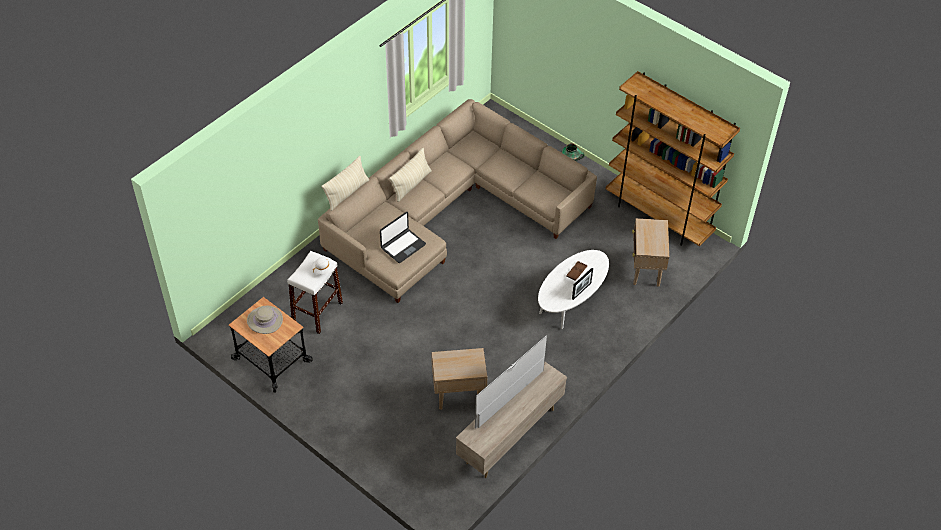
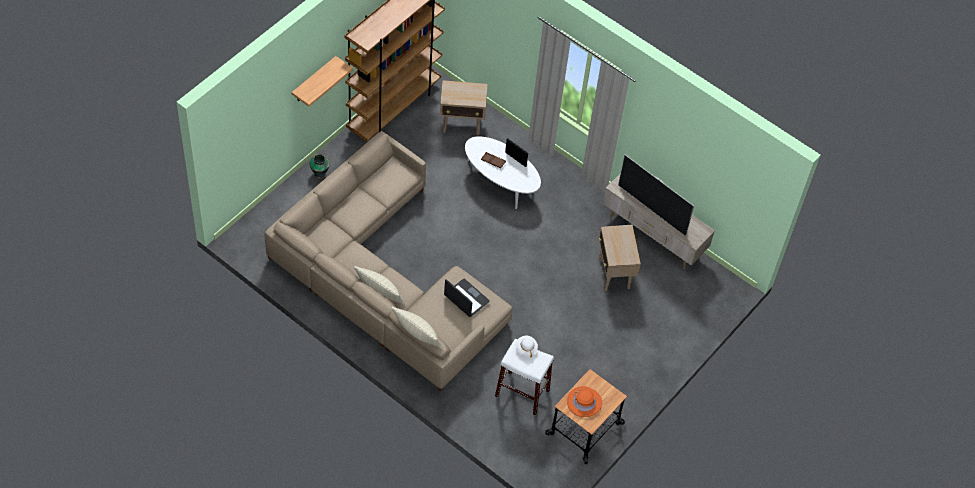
camera: 95 degrees left, 5 degrees up
beige hat [247,306,283,334] -> orange hat [567,386,602,417]
none -> shelf [292,56,353,107]

